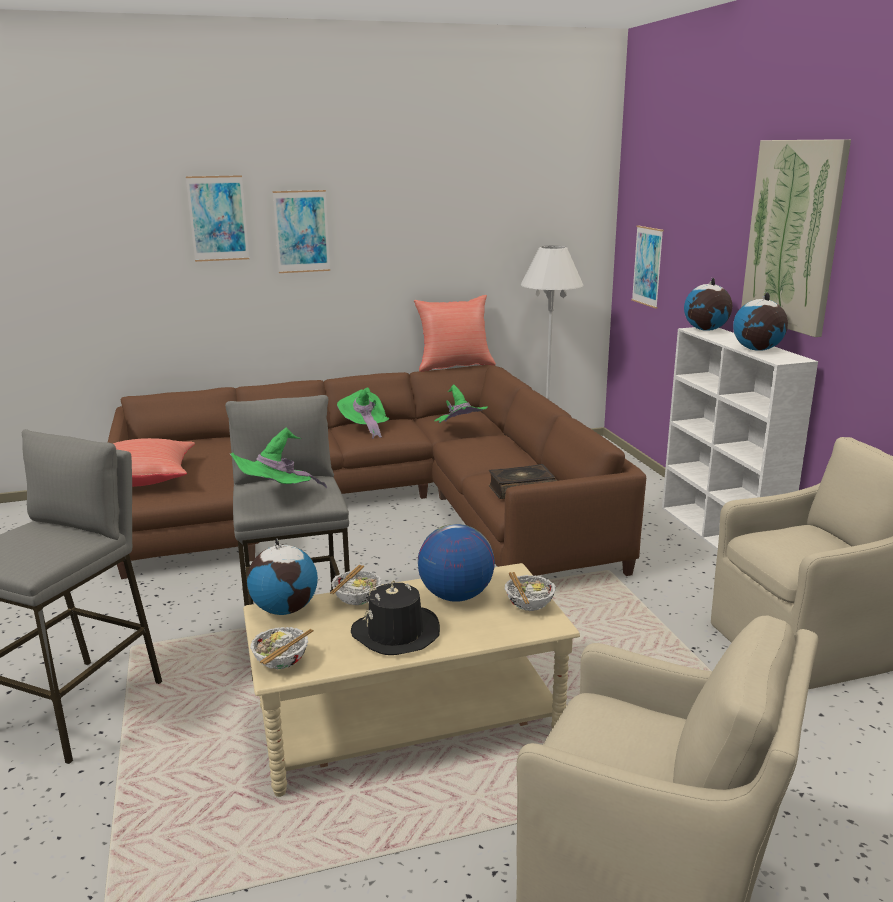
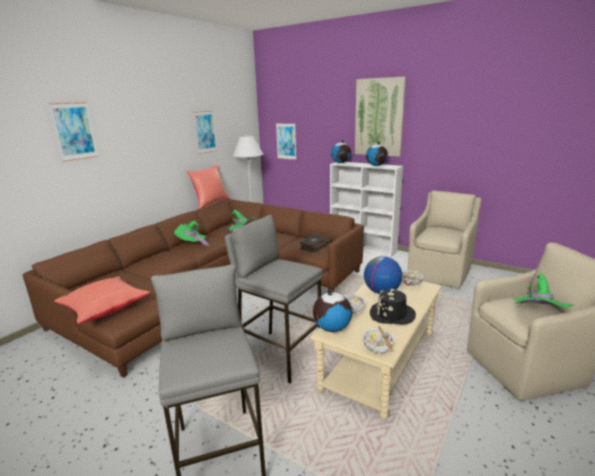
camera: 40 degrees left, 0 degrees up
green hat [230,428,327,488] -> green hat moved to [513,273,573,307]
picture [273,190,330,273] -> picture moved to [193,111,217,154]

